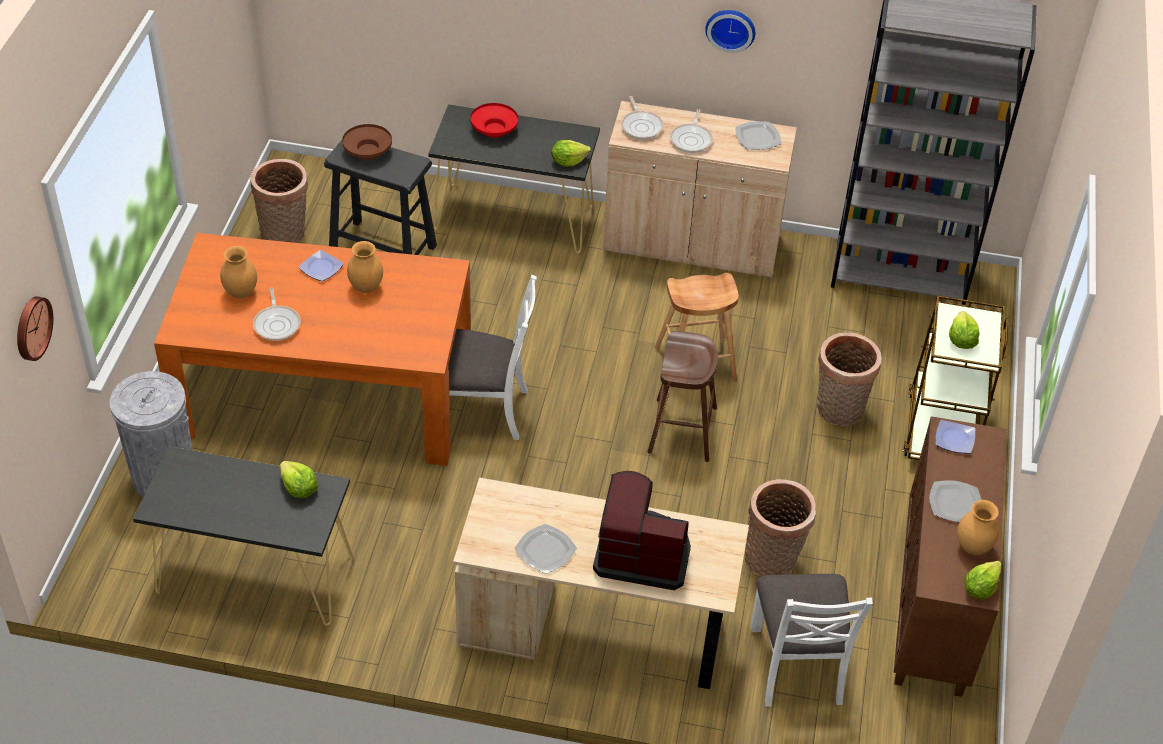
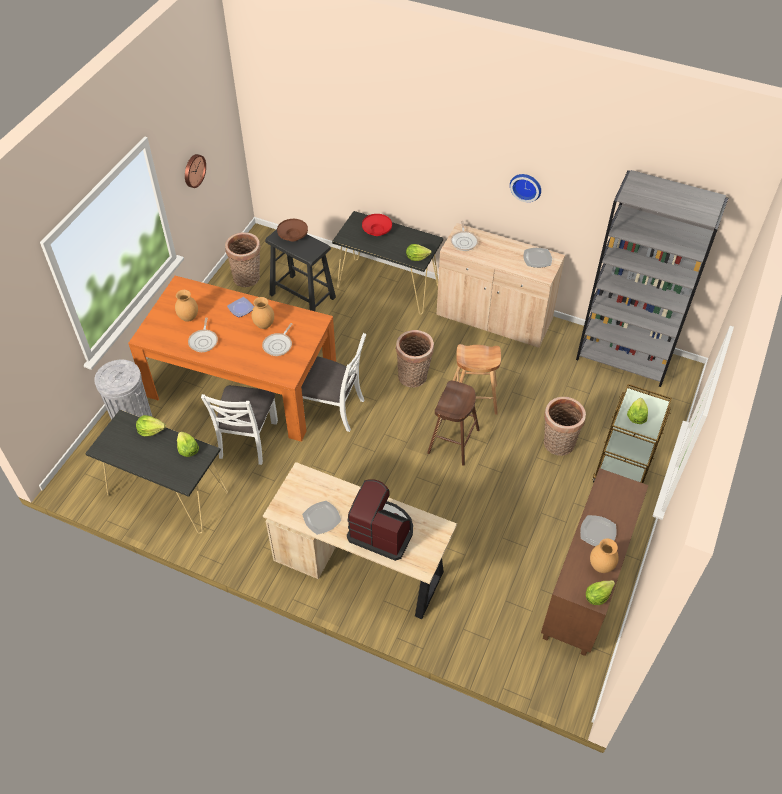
camera: 15 degrees right, 5 degrees up
wall clock [17,296,53,361] -> wall clock moved to [185,154,206,188]
frying pan [670,109,713,153] -> frying pan moved to [262,323,292,356]
basket [745,479,816,577] -> basket moved to [396,330,434,387]
white chair [751,574,873,707] -> white chair moved to [201,385,278,465]
plate [935,420,975,454] -> none
none -> lettuce [136,415,166,437]

